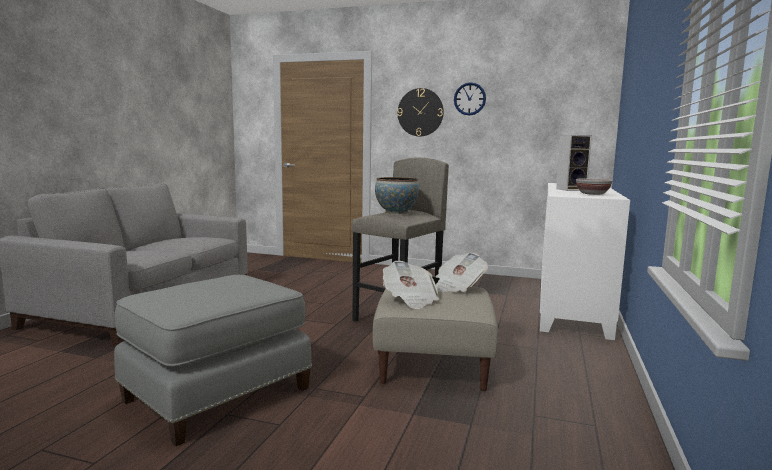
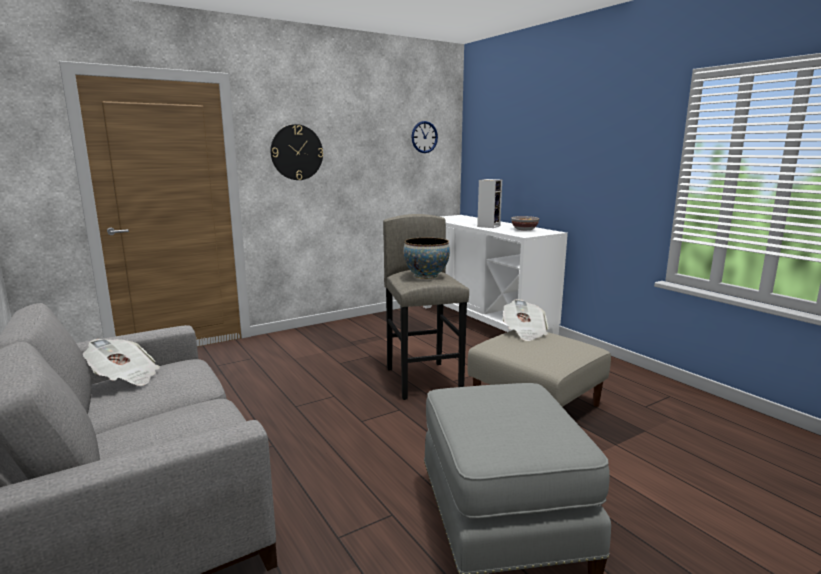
camera: 50 degrees left, 5 degrees up
newspaper [383,261,439,309] -> newspaper moved to [83,339,160,386]
wall clock [454,82,486,116] -> wall clock moved to [412,121,438,153]

